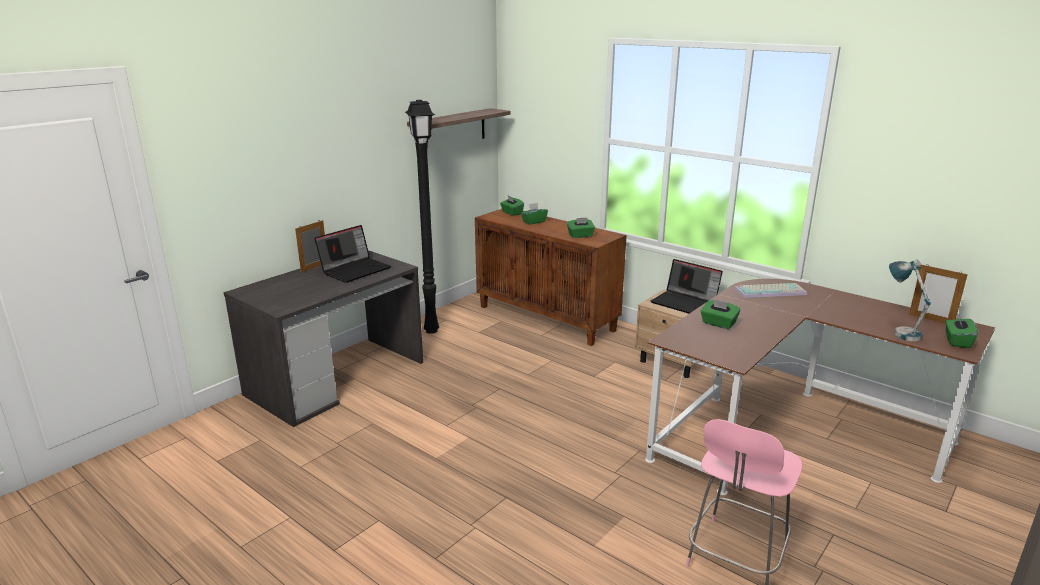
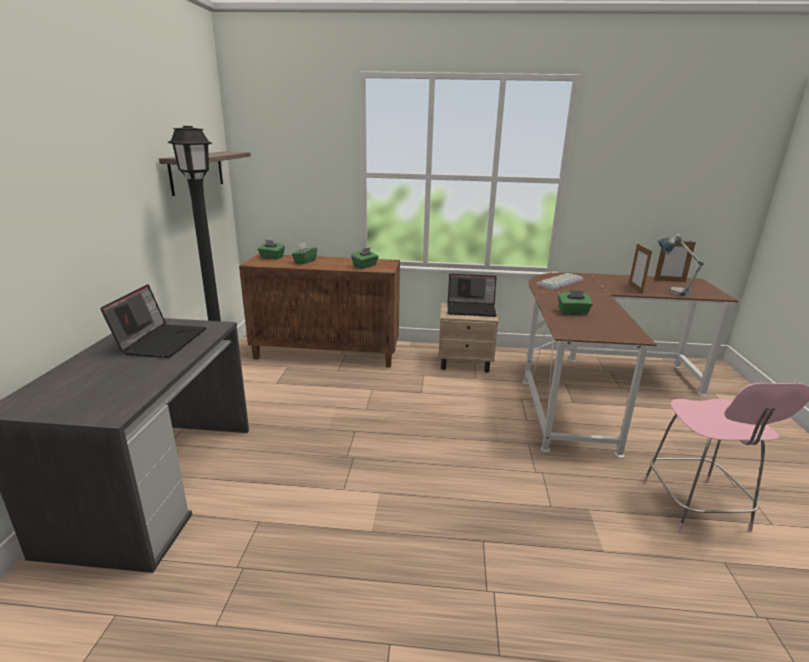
camera: 35 degrees left, 0 degrees up
picture frame [295,220,325,273] -> picture frame moved to [629,243,652,294]
green tissue box [945,315,978,348] -> none

